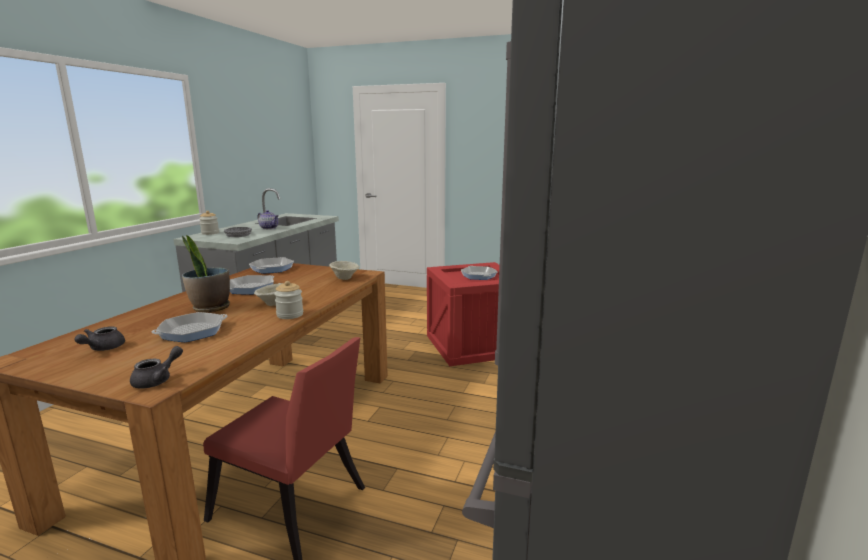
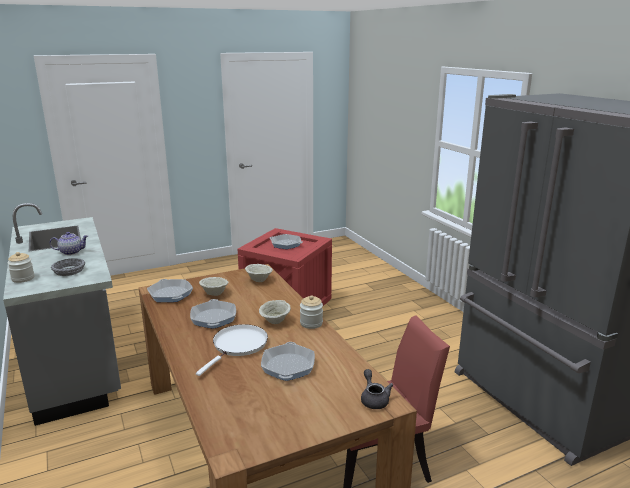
camera: 45 degrees left, 5 degrees up
grey teapot [74,326,125,351] -> none
potted plant [182,235,230,313] -> white frying pan [196,324,268,376]
none -> beige bowl [199,277,228,296]

